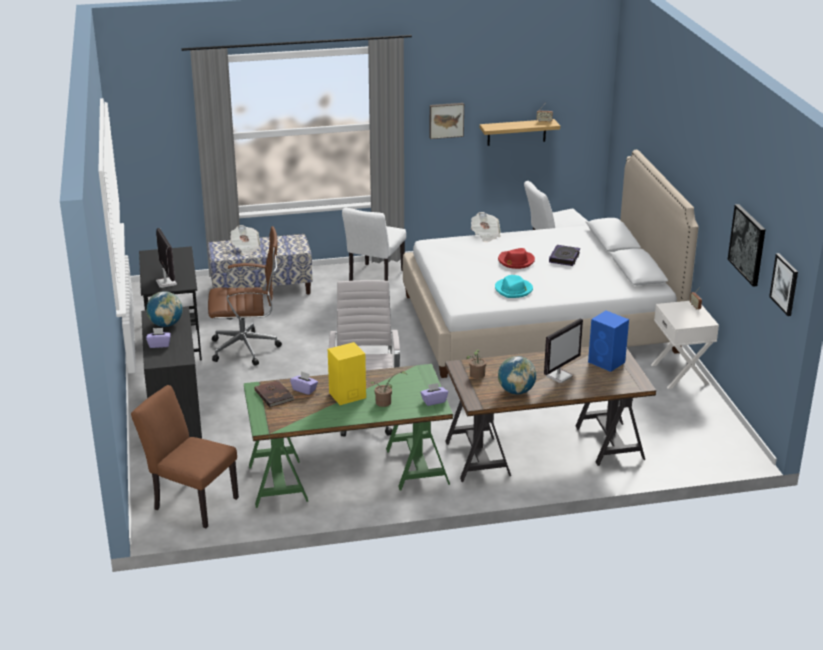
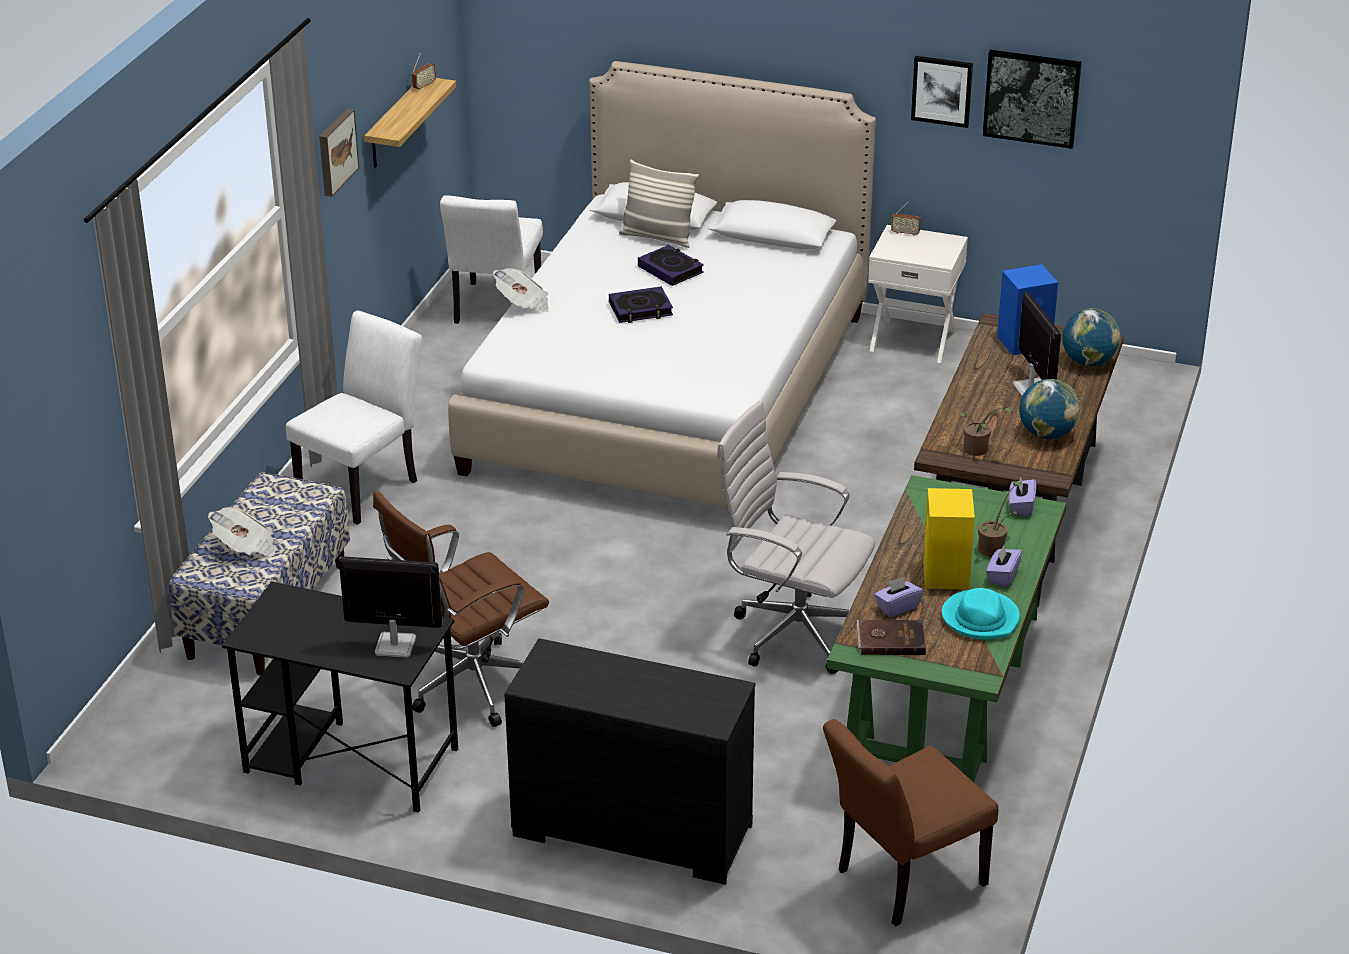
camera: 60 degrees left, 5 degrees up
globe [146,291,183,327] -> globe moved to [1062,308,1120,366]
purple tissue box [146,328,171,348] -> purple tissue box moved to [986,545,1022,587]
brown office chair [208,226,282,366] -> brown office chair turned 150 degrees counterclockwise [373,490,549,727]
white chair [342,207,406,281] -> white chair turned 105 degrees counterclockwise [286,310,422,525]
turquoise hat [495,275,533,298] -> turquoise hat moved to [942,588,1020,639]
red hat [498,248,535,269] -> book [609,287,673,323]
picture [769,253,798,316] -> picture moved to [911,56,973,128]
none -> pillow [619,160,699,248]

